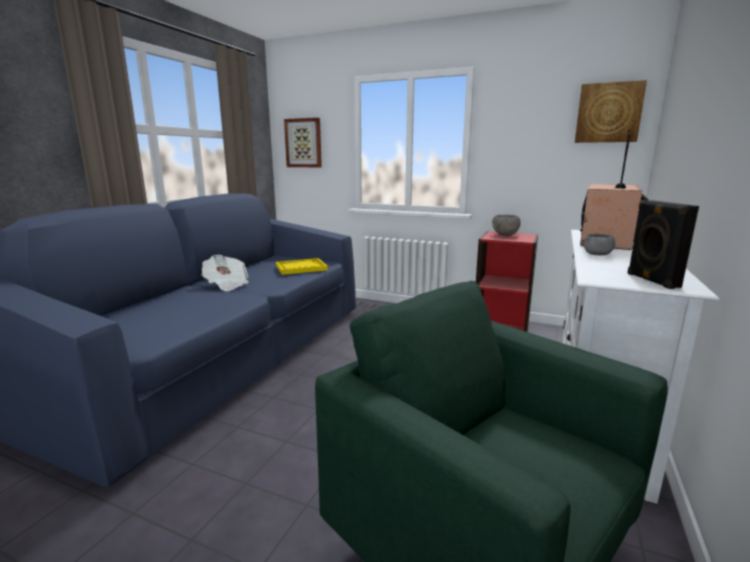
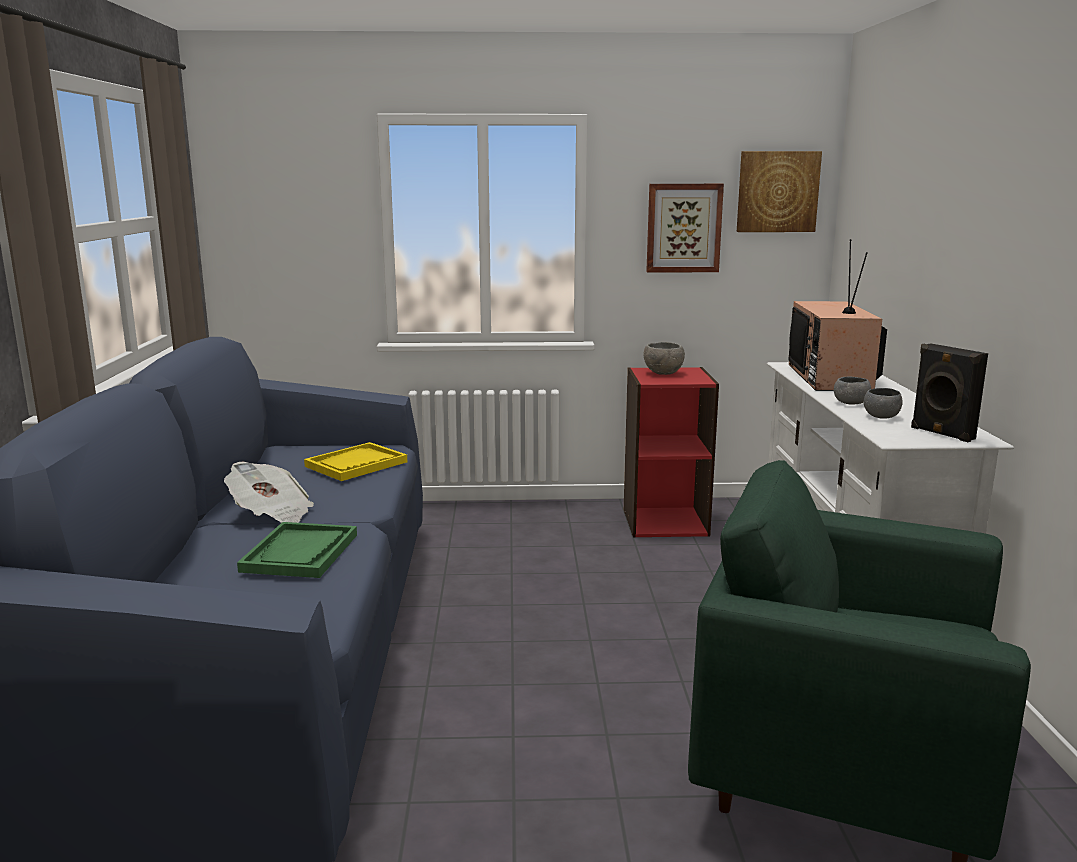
camera: 25 degrees left, 0 degrees up
picture [284,118,322,167] -> picture moved to [646,184,724,273]
none -> green tray [237,522,357,578]
none -> grey bowl [864,388,903,419]

